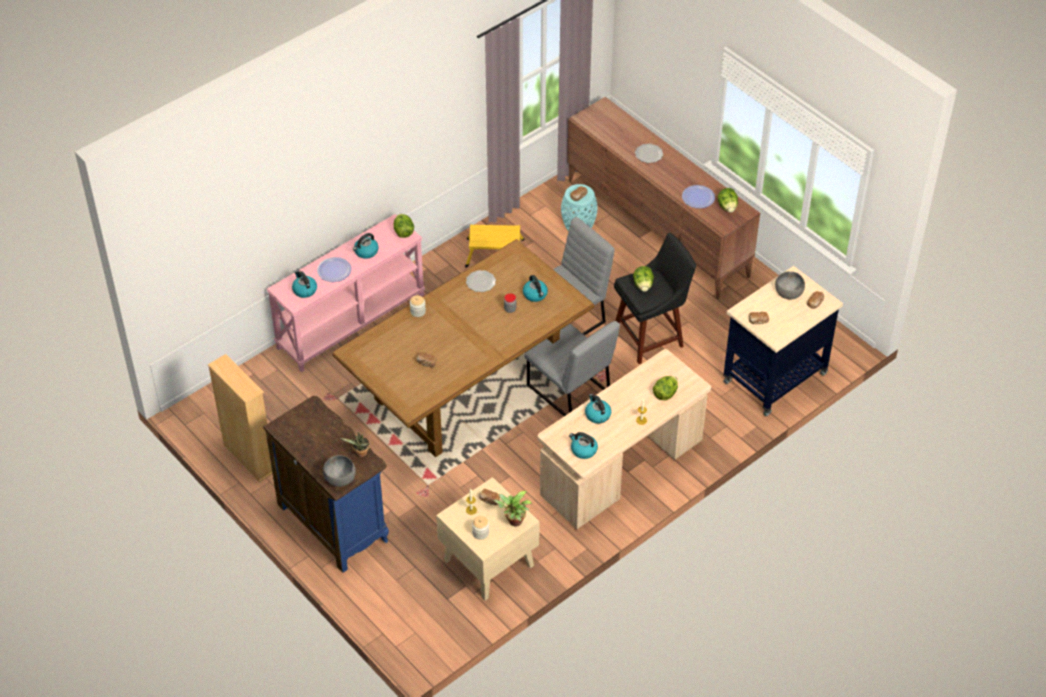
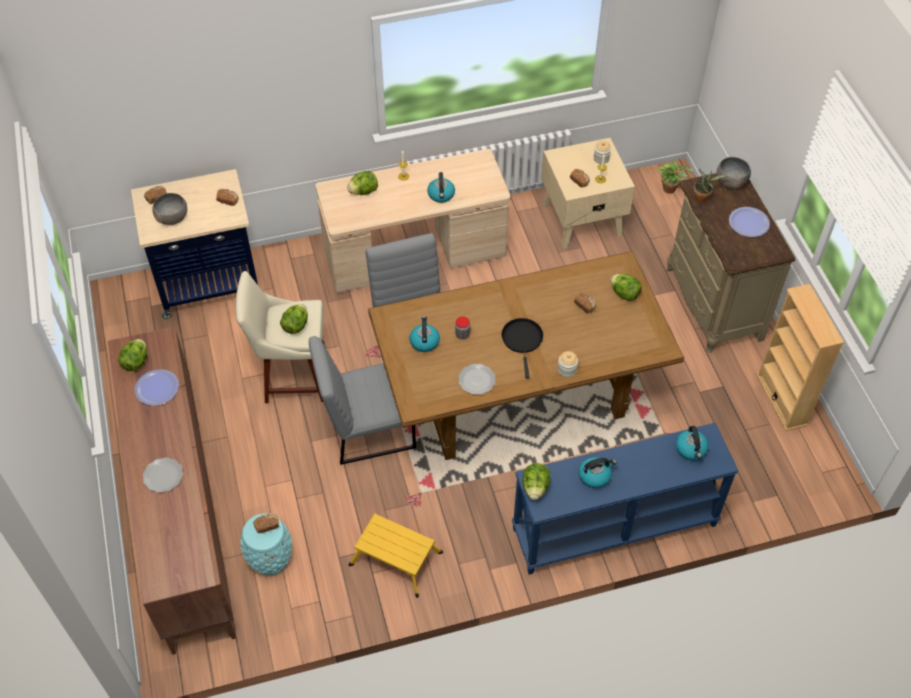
camera: 155 degrees left, 5 degrees up
blue dresser [263,396,389,573] -> beige dresser [666,173,795,353]
pink console table [267,214,425,372] -> blue console table [512,423,738,575]
plate [317,257,351,282] -> plate moved to [729,207,770,237]
potted plant [493,491,532,526] -> potted plant moved to [658,161,694,194]
kettle [569,432,598,459] -> none
black stool [614,233,696,364] -> beige stool [236,271,326,403]
none -> black frying pan [502,318,543,378]
none -> lettuce [610,274,642,301]

